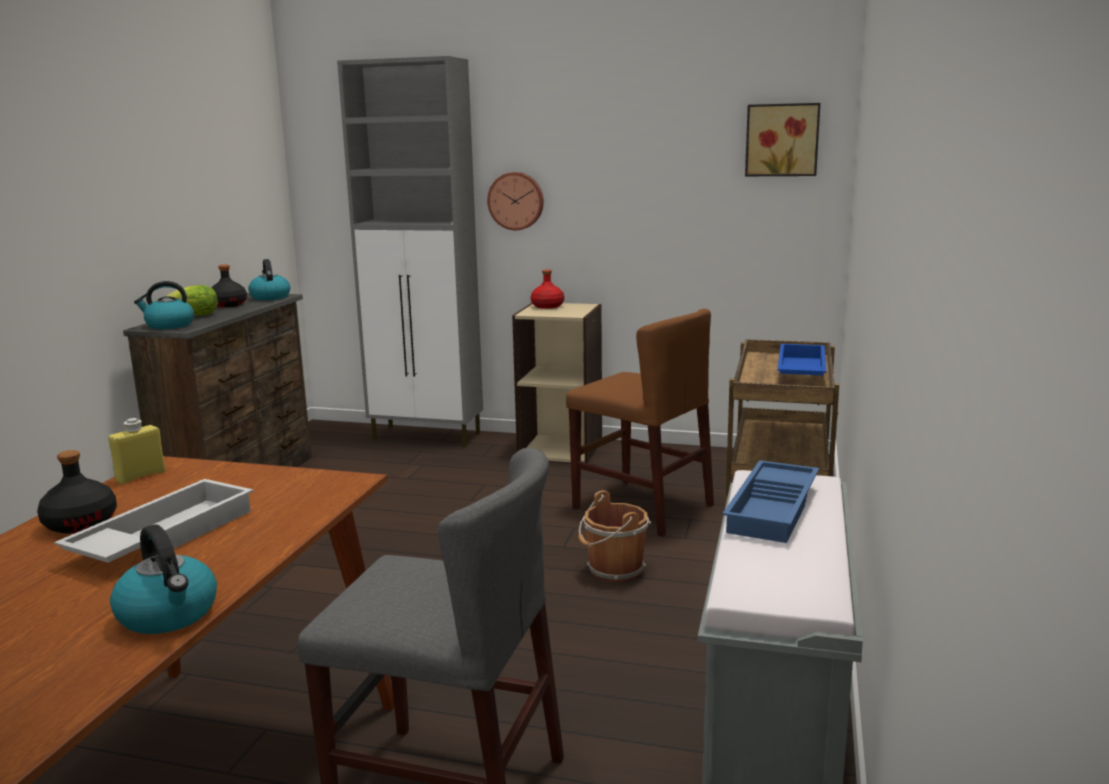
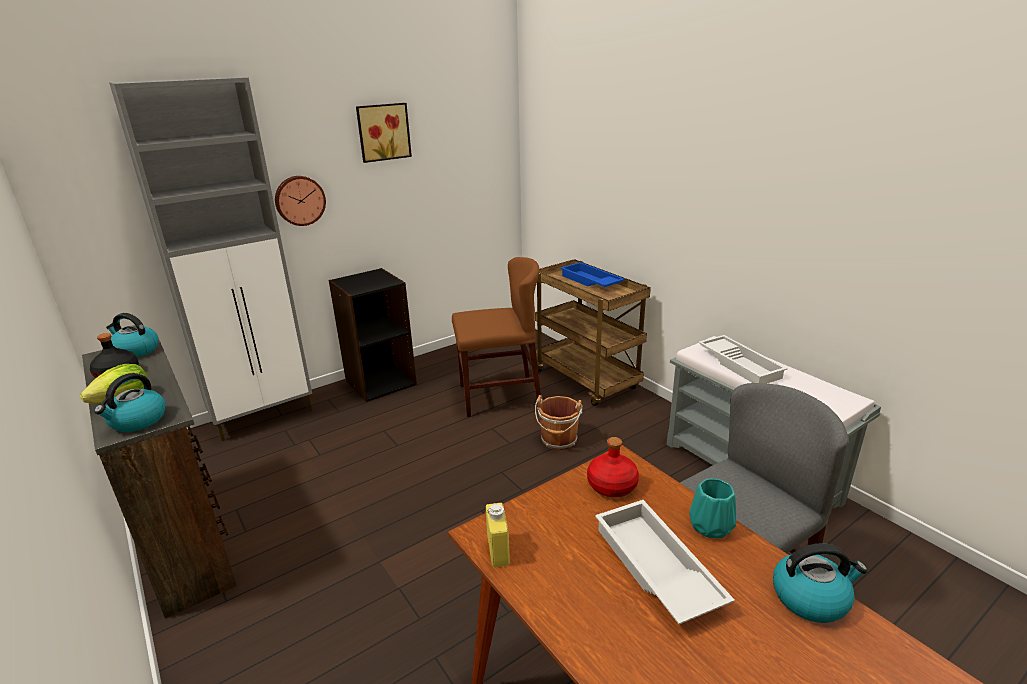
camera: 50 degrees left, 10 degrees up
black bottle [37,450,117,534] -> none
beige bookcase [512,303,602,463] -> black bookcase [329,268,417,402]
red bottle [531,270,564,309] -> red bottle moved to [587,437,639,497]
blue tray [723,460,819,543] -> white tray [698,335,788,384]
picture [745,103,820,176] -> picture moved to [356,103,412,163]
none -> turquoise vase [689,479,736,538]

